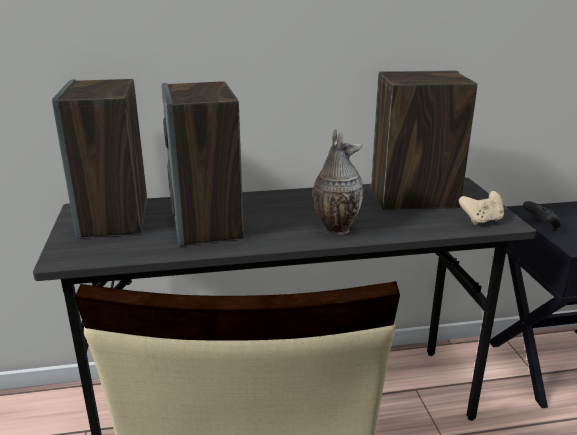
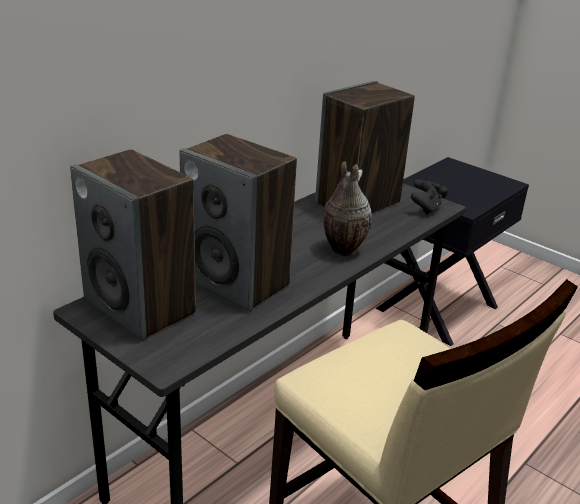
camera: 40 degrees left, 5 degrees up
beige game controller [459,191,504,225] -> black game controller [411,182,442,215]

